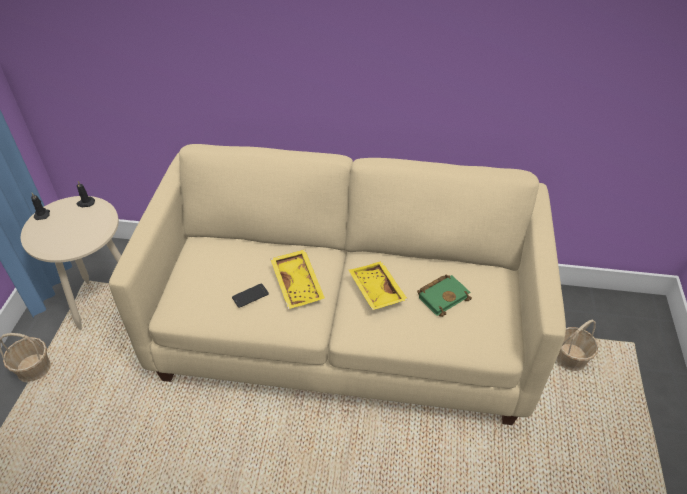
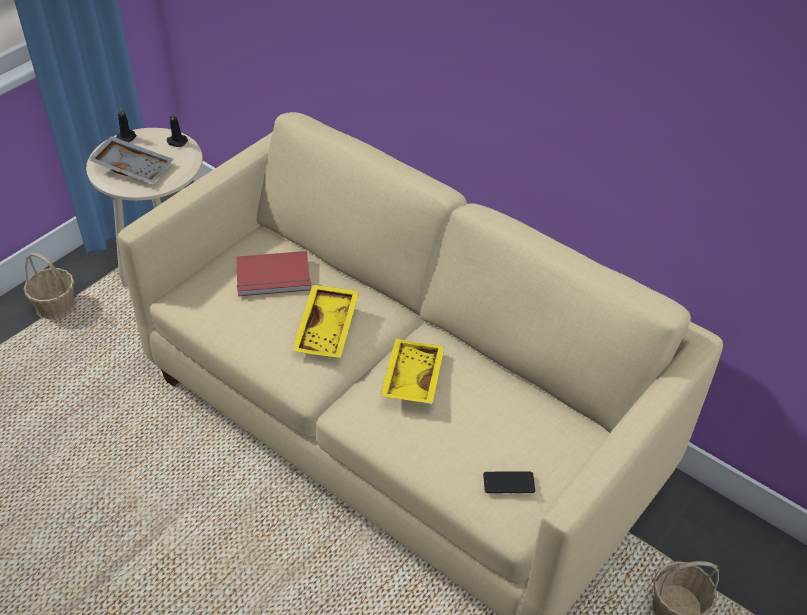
camera: 30 degrees right, 0 degrees up
phone [232,284,269,308] -> phone moved to [483,472,535,493]
green book [417,274,472,317] -> none
none -> grey tray [88,136,173,184]
none -> red book [236,251,311,296]

